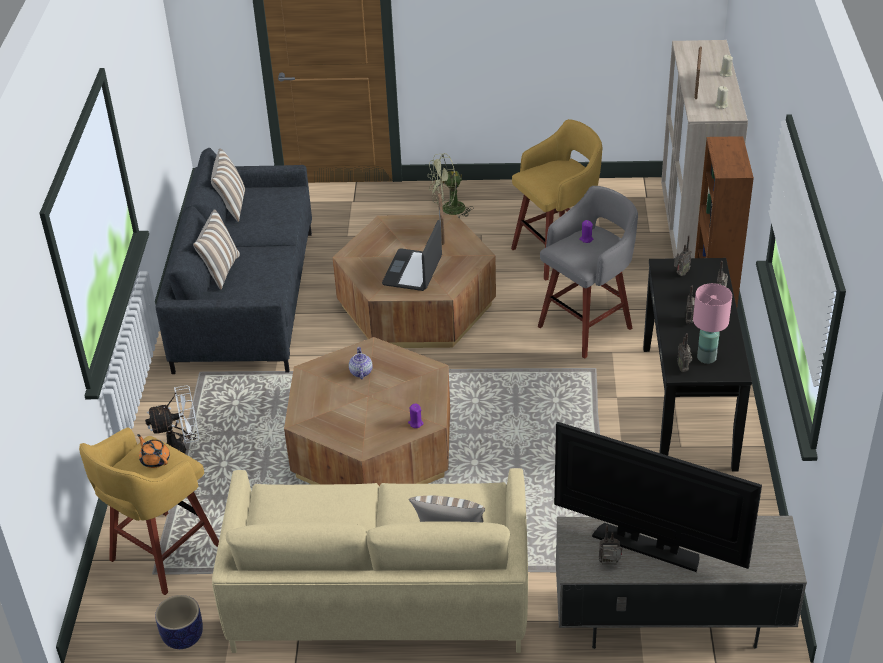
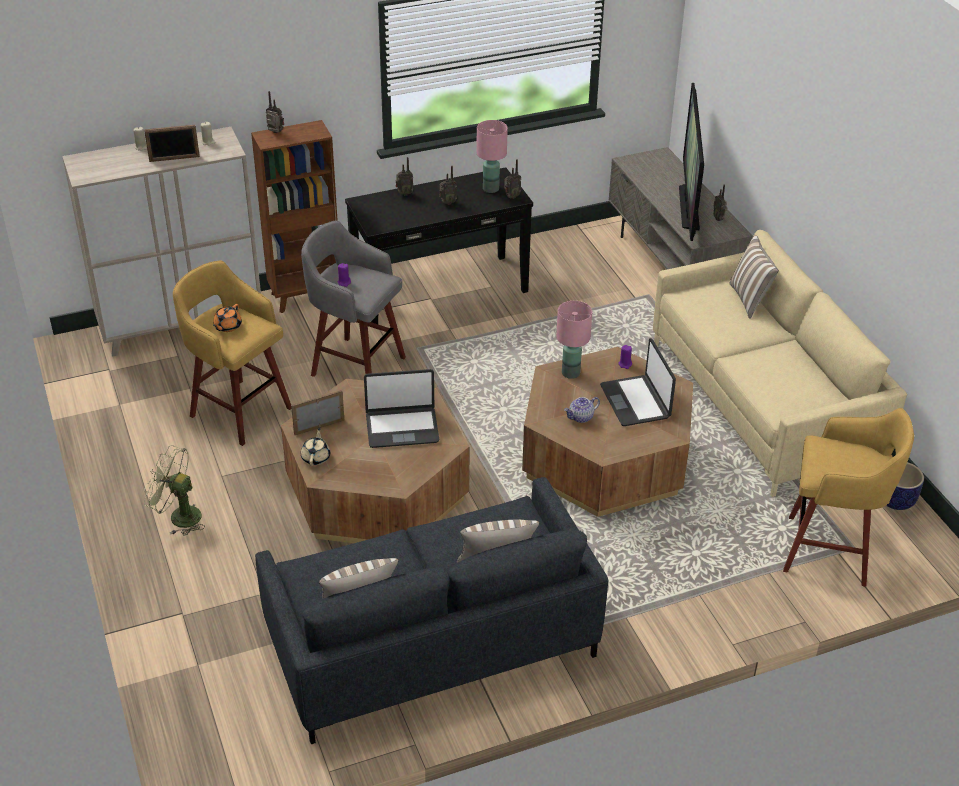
camera: 115 degrees left, 0 degrees up
orange teapot [137,434,170,468] -> orange teapot moved to [213,304,242,332]
white fan [145,385,199,454] -> none
green fan [428,153,474,218] -> green fan turned 150 degrees clockwise [144,445,205,536]
radio [674,235,692,276] -> radio moved to [266,91,284,133]
none -> beige teapot [301,428,330,466]
none -> pink table lamp [556,301,592,379]
none -> laptop [600,338,676,426]

